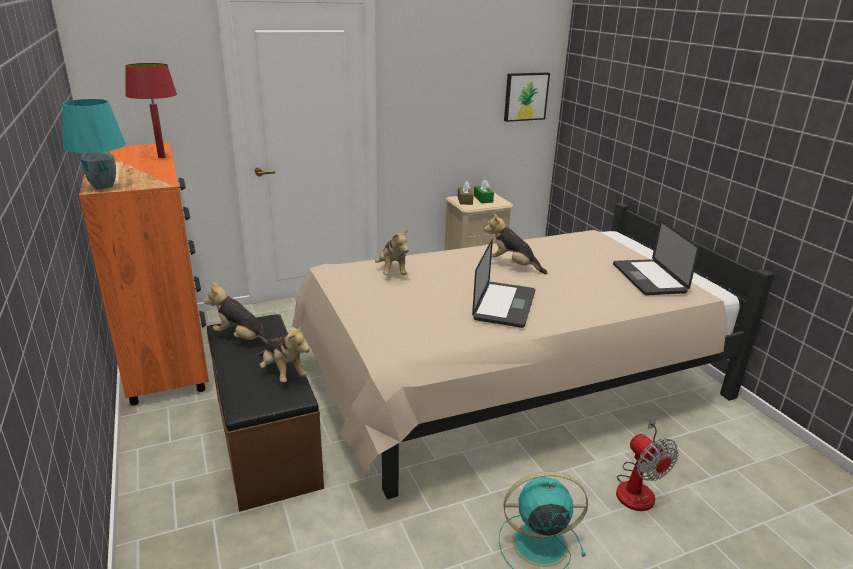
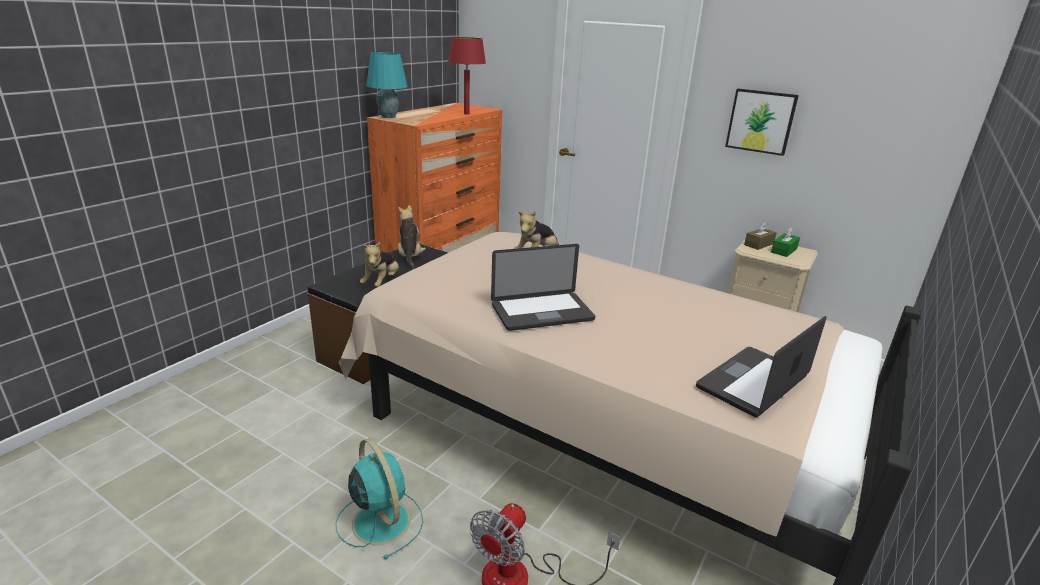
camera: 55 degrees right, 0 degrees up
plush toy [484,213,547,274] -> none
picture [504,72,550,122] -> picture moved to [725,88,799,156]

